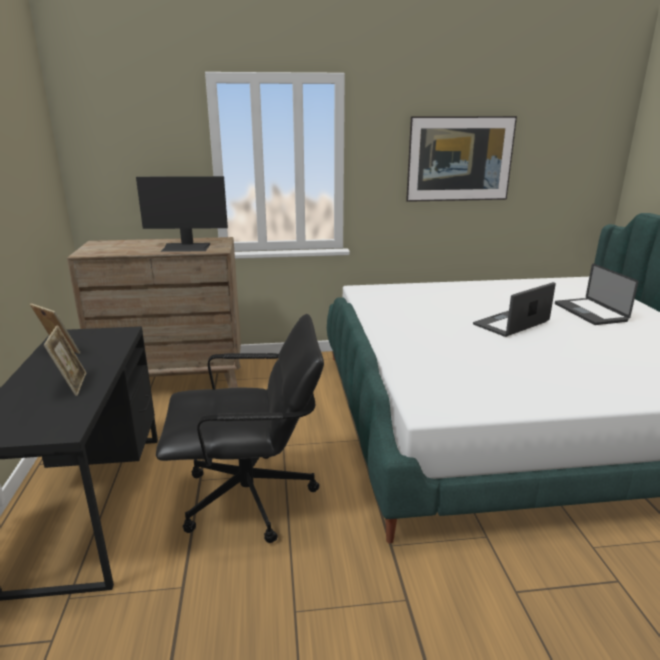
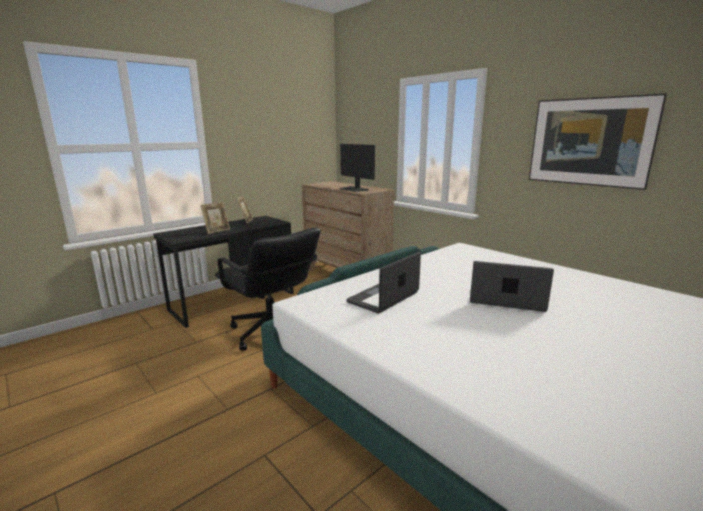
camera: 55 degrees right, 5 degrees down
laptop [555,263,638,325] -> laptop moved to [347,252,421,313]

